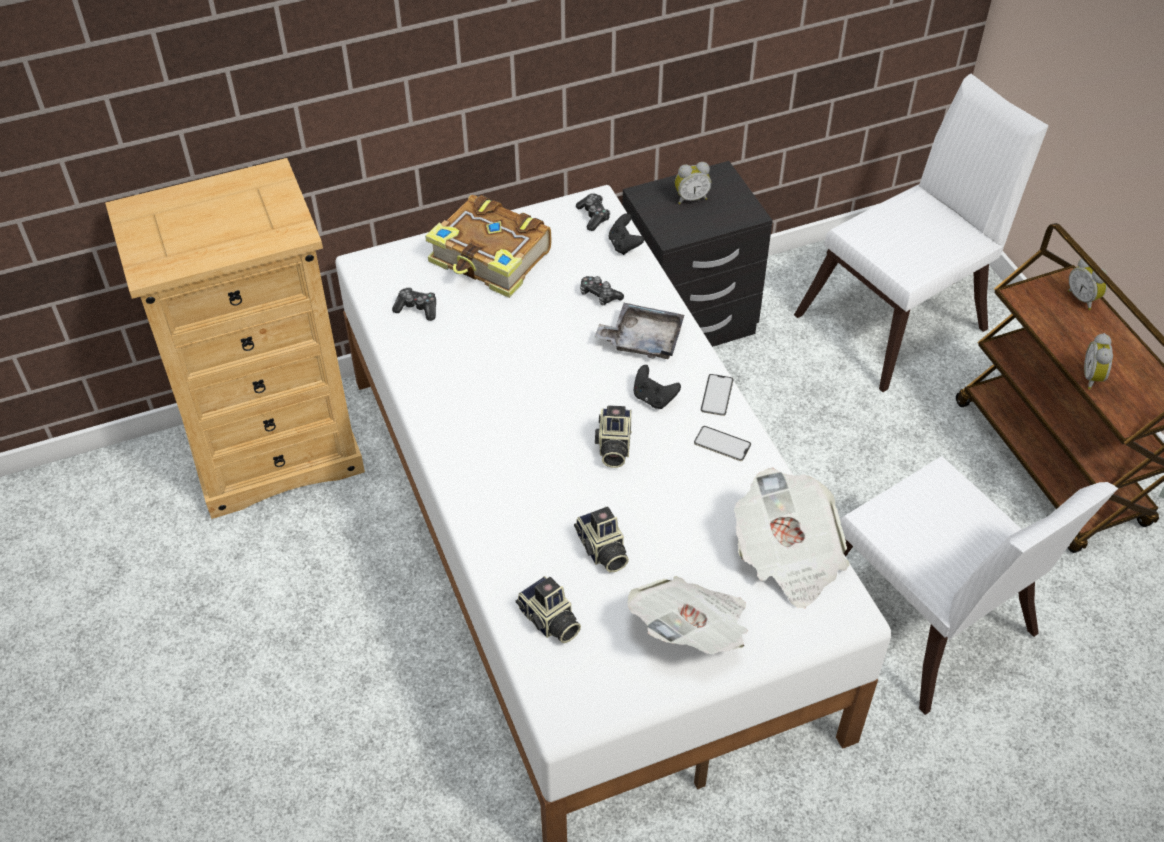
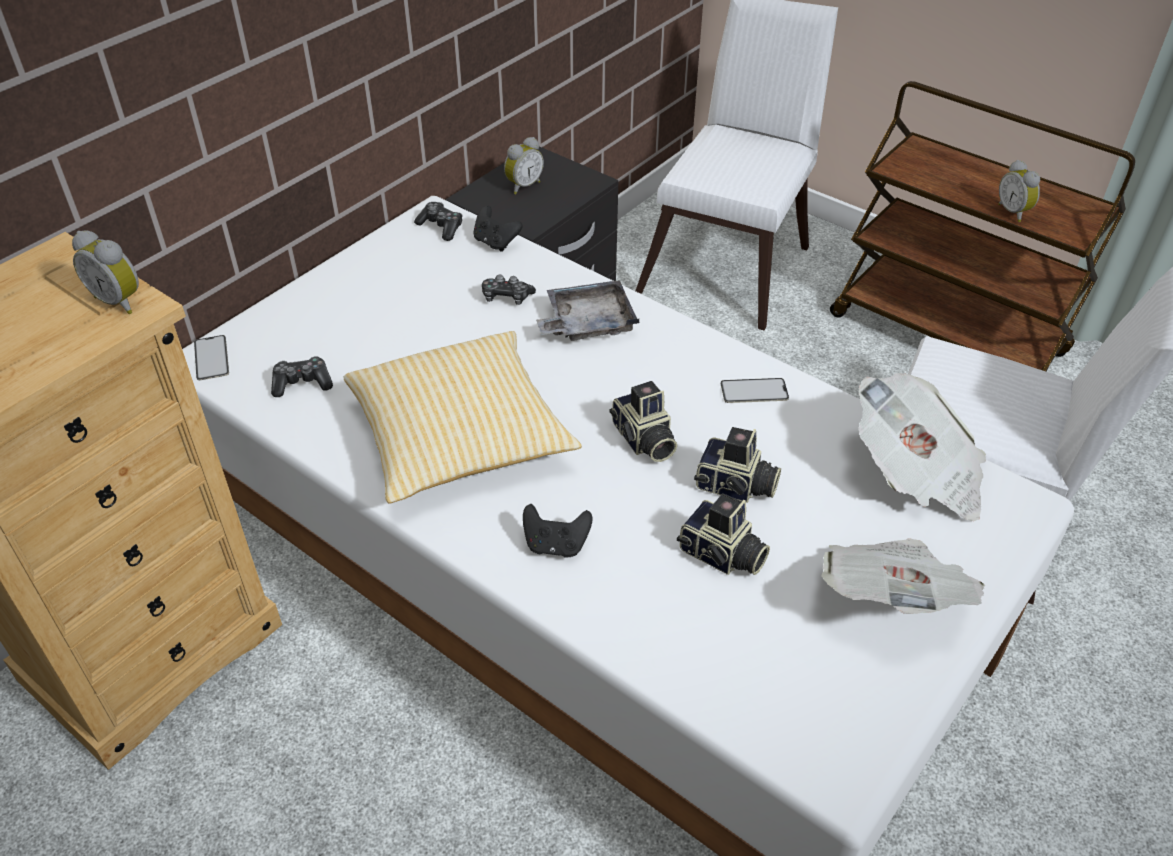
camera: 30 degrees left, 5 degrees down
book [425,195,551,298] -> none
camera [516,576,581,643] -> camera moved to [694,427,781,503]
black game controller [633,365,681,409] -> black game controller moved to [523,504,592,558]
phone [701,374,734,416] -> phone moved to [194,335,229,380]
alarm clock [1068,258,1108,310] -> alarm clock moved to [72,230,139,314]
none -> pillow [343,331,582,504]

